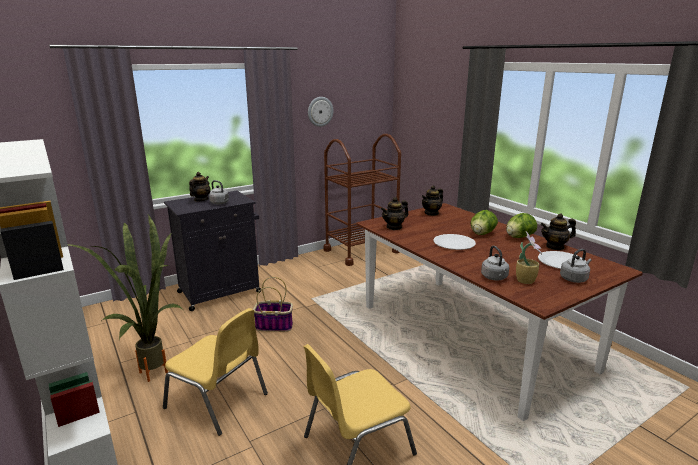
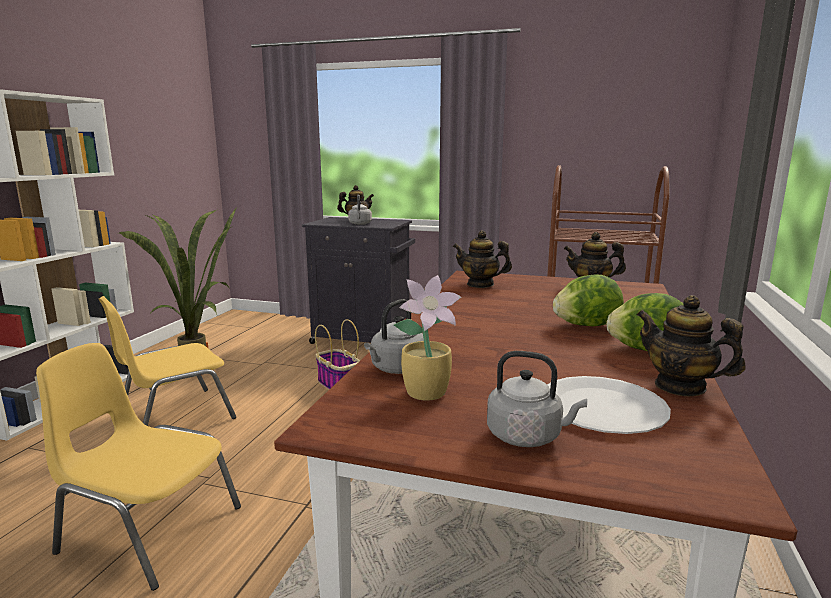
camera: 50 degrees right, 5 degrees down
yellow chair [163,308,268,436] -> yellow chair turned 60 degrees clockwise [99,296,236,426]
wall clock [308,97,333,127] -> none
white plate [433,234,476,250] -> none

